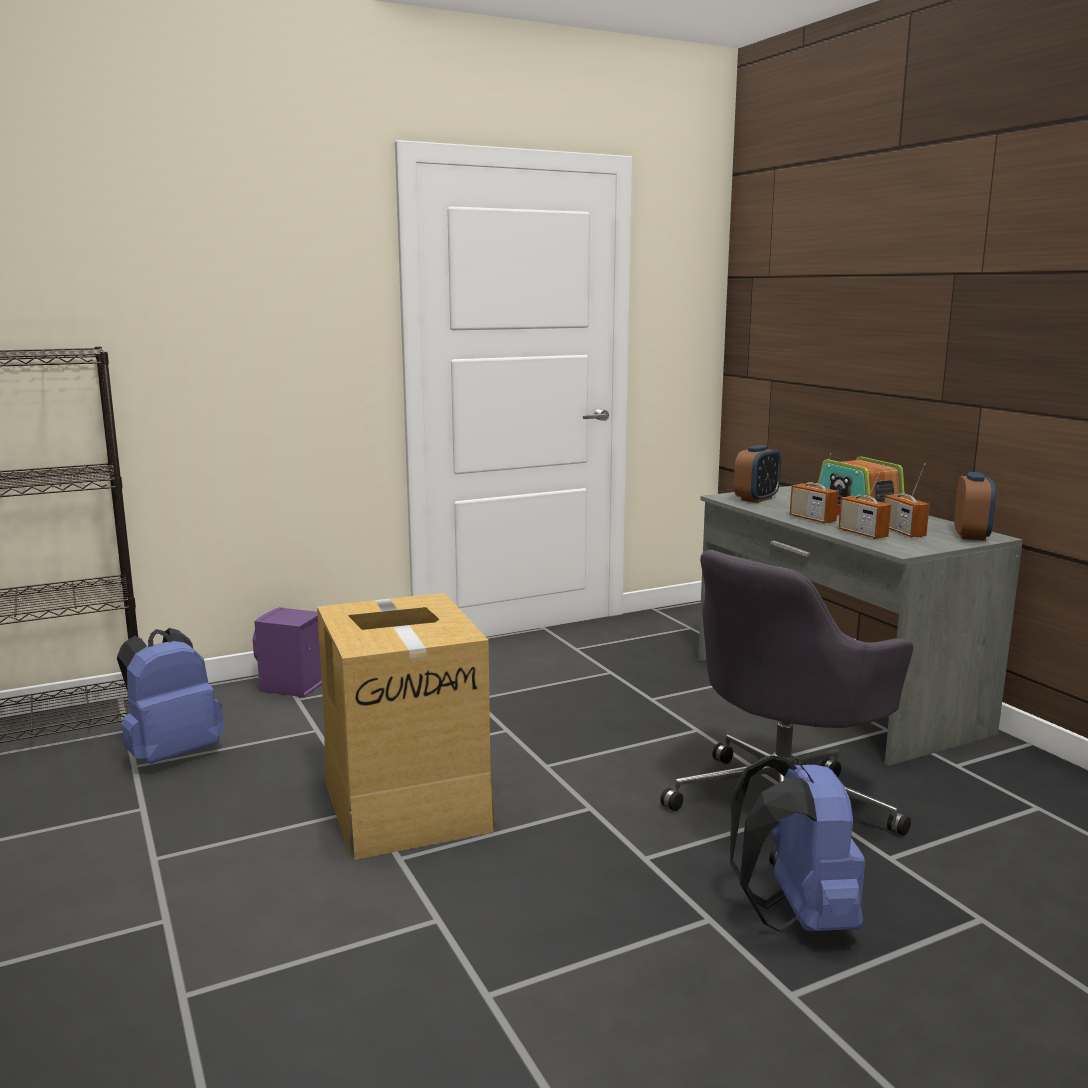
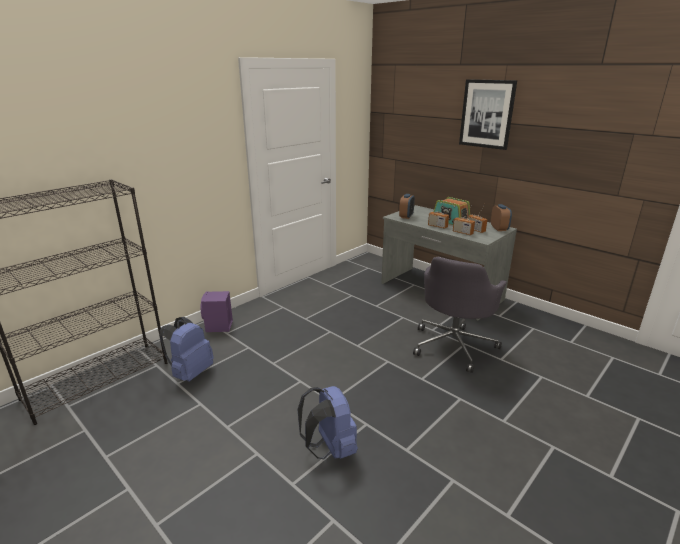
camera: 20 degrees left, 10 degrees up
cardboard box [317,593,496,860] -> none
blue backpack [730,755,865,932] -> blue backpack moved to [298,386,358,460]
none -> picture [459,79,517,150]

